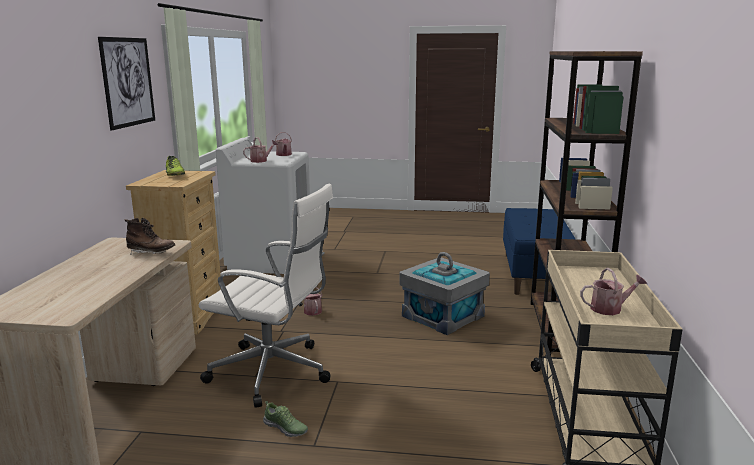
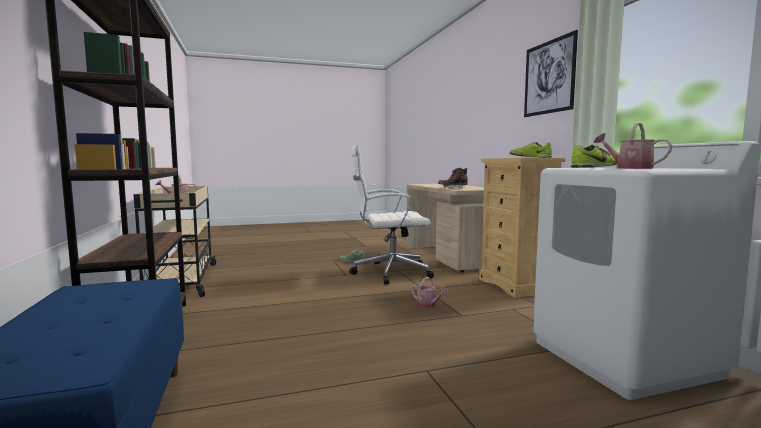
camera: 155 degrees right, 10 degrees down
watering can [243,137,278,163] -> shoe [571,145,618,168]
grey storage box [399,252,490,335] -> none

